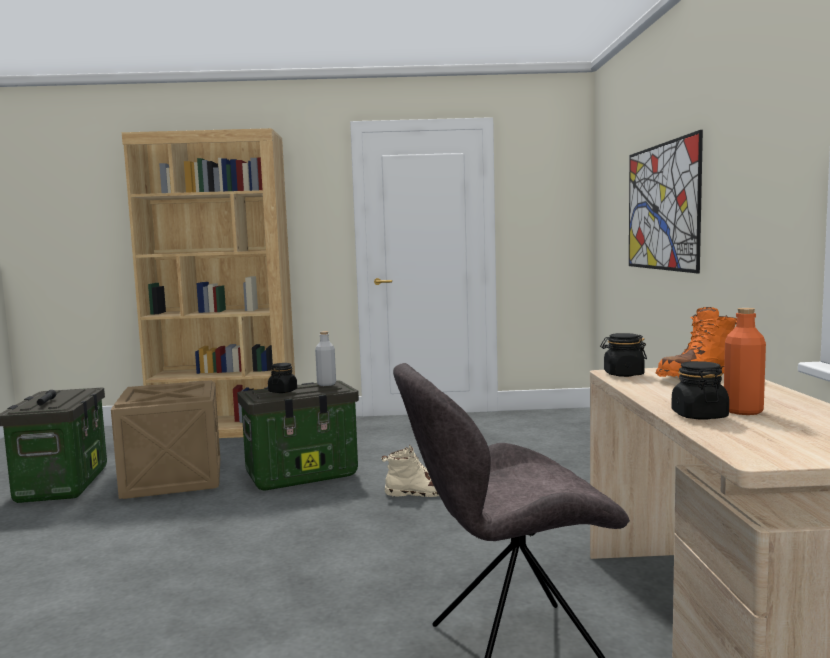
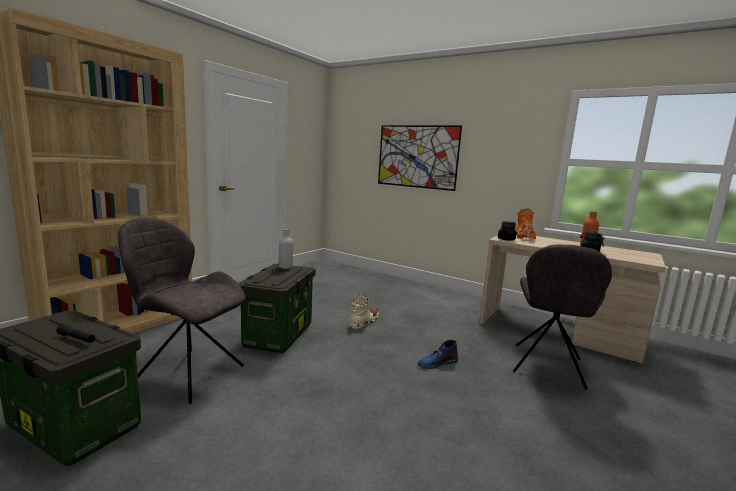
camera: 55 degrees left, 5 degrees up
crate [111,380,220,499] -> grey chair [118,218,246,404]
black jar [268,363,297,393] -> none
none -> blue boot [418,340,458,369]

